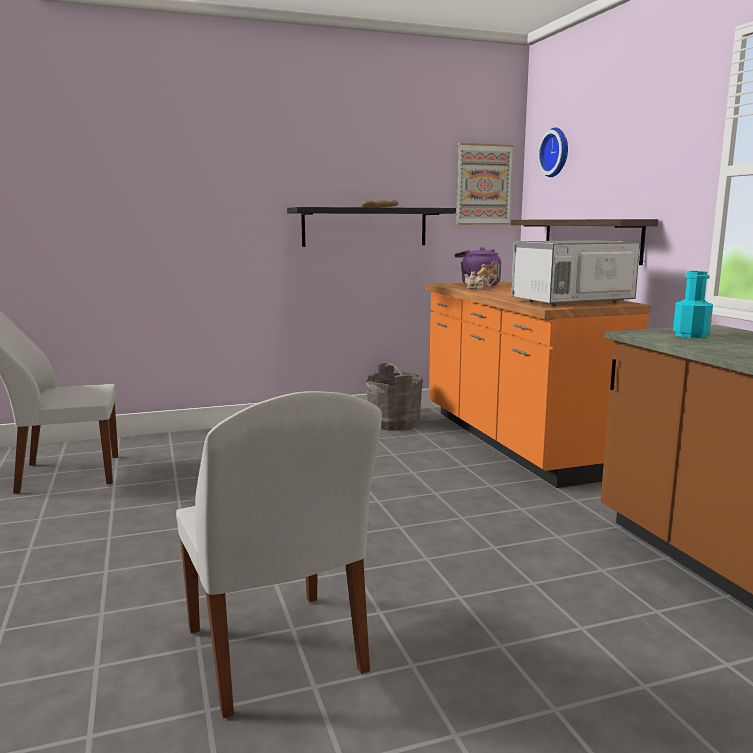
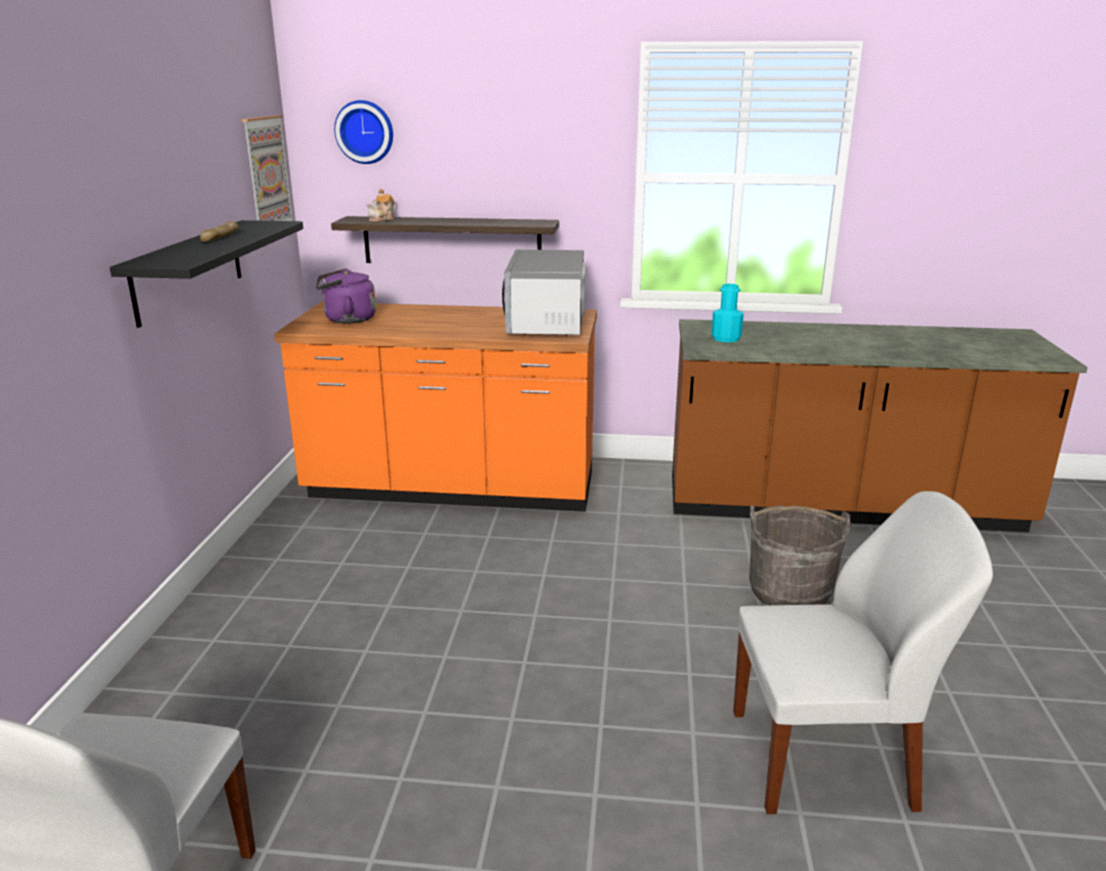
camera: 65 degrees left, 10 degrees up
grey bucket [365,363,423,431] -> grey bucket moved to [749,505,851,605]
teapot [464,264,496,290] -> teapot moved to [367,189,395,222]

